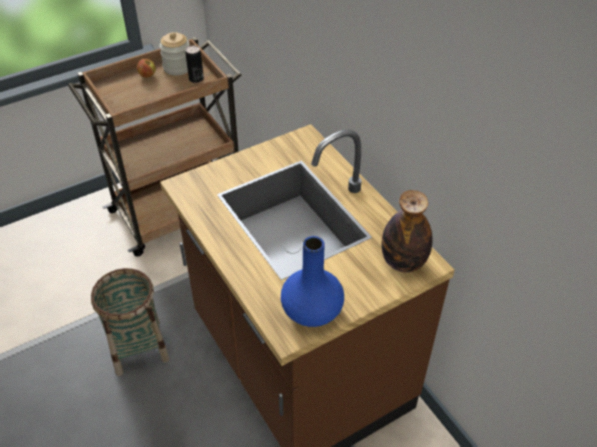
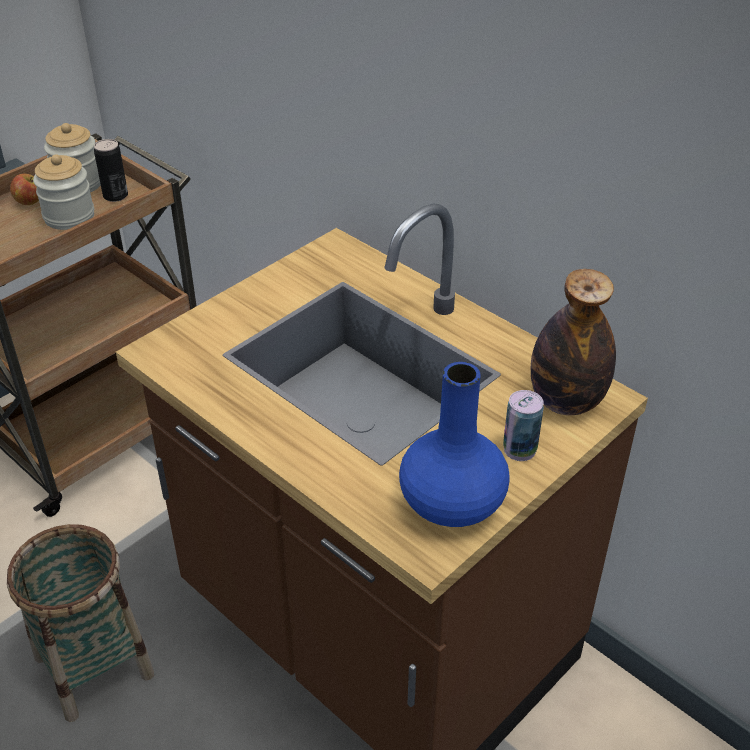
camera: 15 degrees left, 5 degrees down
none -> jar [33,154,94,230]
none -> can [503,390,544,461]

